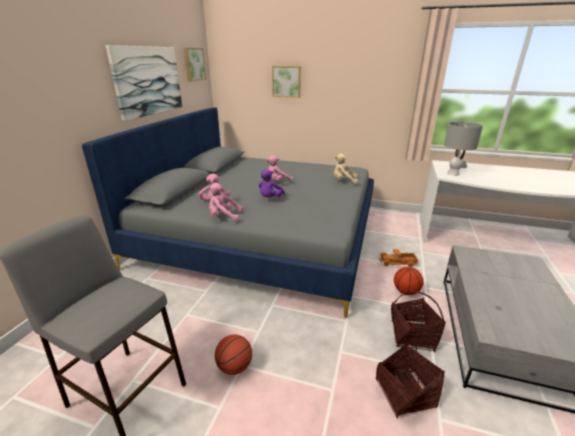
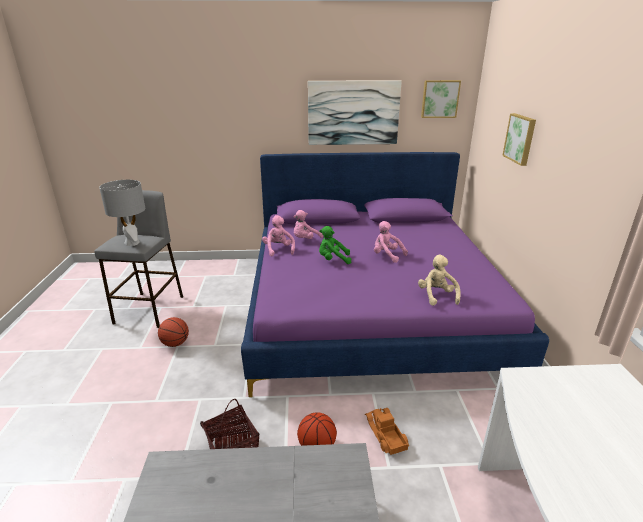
camera: 70 degrees right, 0 degrees up
grey bed [82,107,374,318] -> purple bed [241,152,549,397]
purple plush toy [259,169,285,197] -> green plush toy [319,226,351,264]
basket [376,338,445,418] -> none
grey table lamp [444,122,483,176] -> grey table lamp moved to [99,180,146,246]

